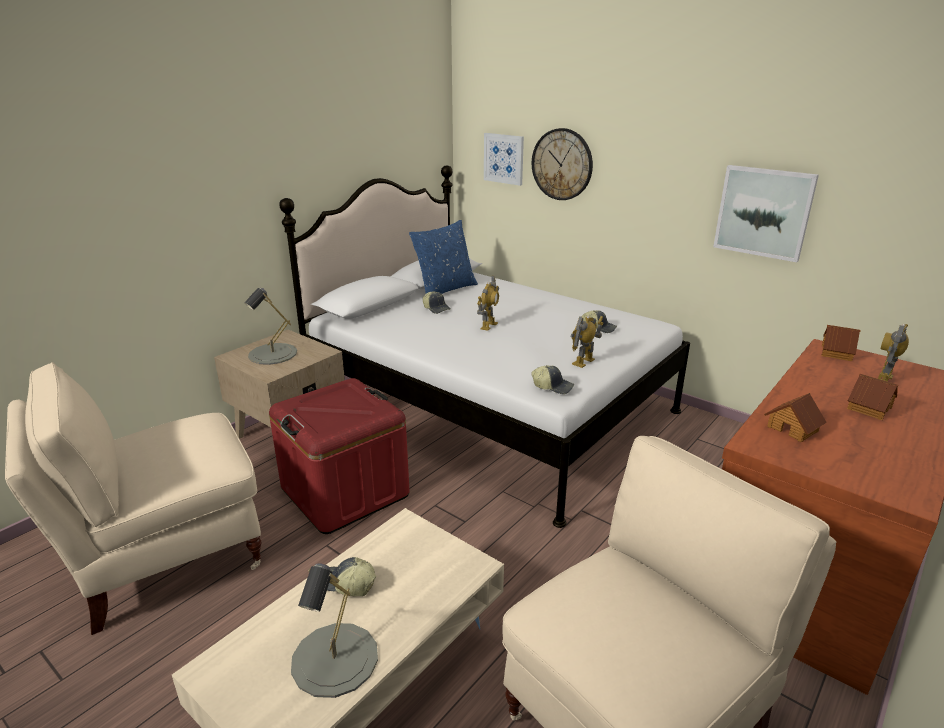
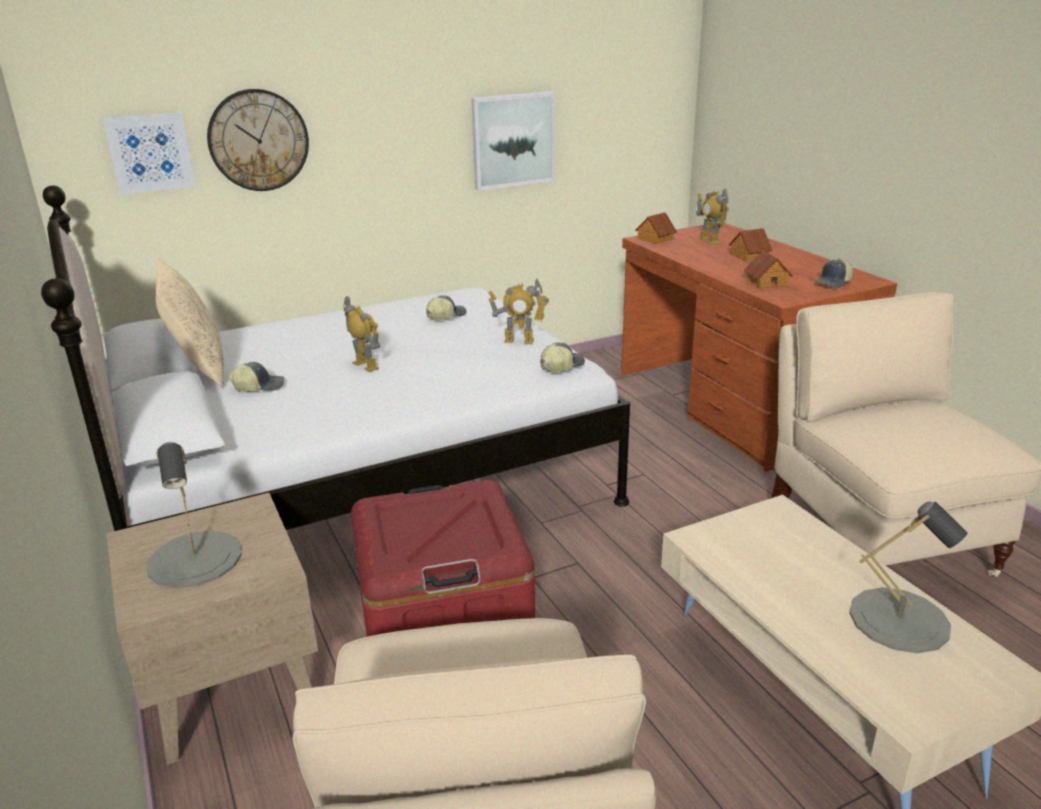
camera: 65 degrees left, 0 degrees up
cap [327,557,376,596] -> cap moved to [814,258,853,288]
blue pillow [409,220,478,294] -> beige pillow [156,258,224,387]
toy robot [571,316,603,368] -> toy robot turned 60 degrees counterclockwise [488,279,549,344]

